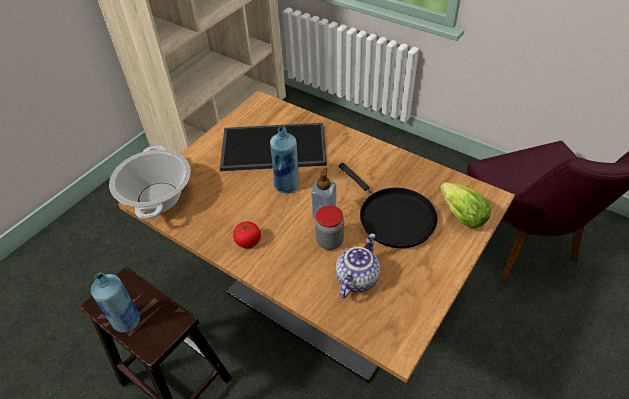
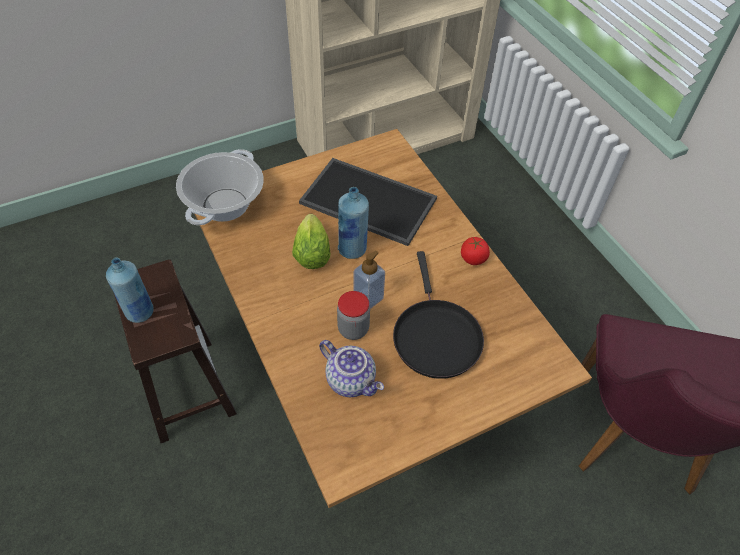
camera: 25 degrees right, 5 degrees up
tomato [233,222,261,248] -> tomato moved to [461,237,490,265]
teapot [335,233,380,298] -> teapot turned 75 degrees clockwise [319,340,384,397]
lettuce [440,182,491,228] -> lettuce moved to [292,214,330,269]

